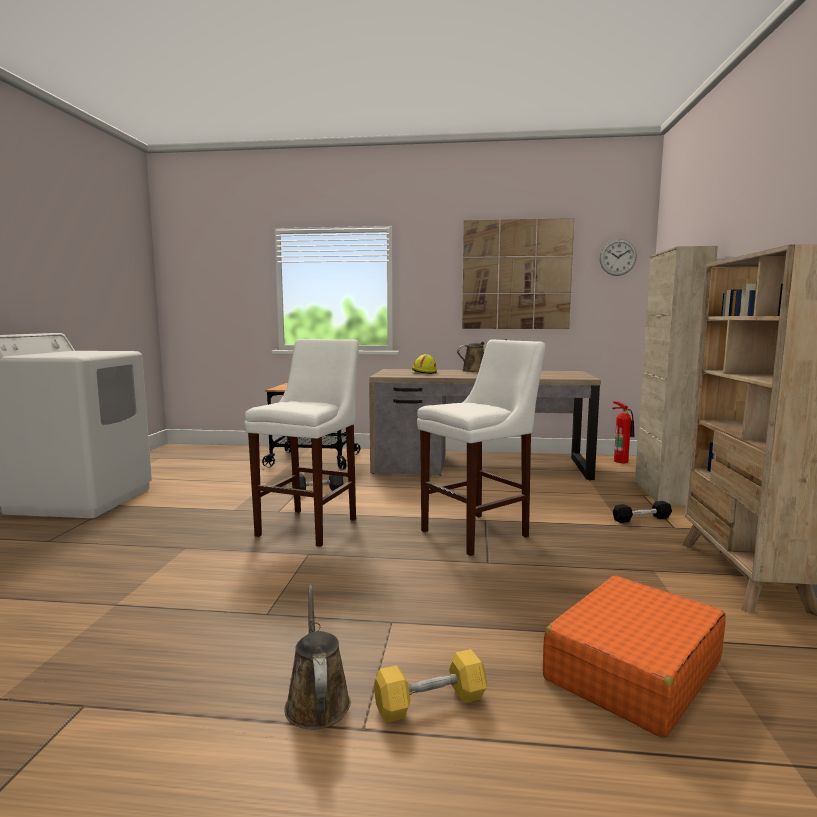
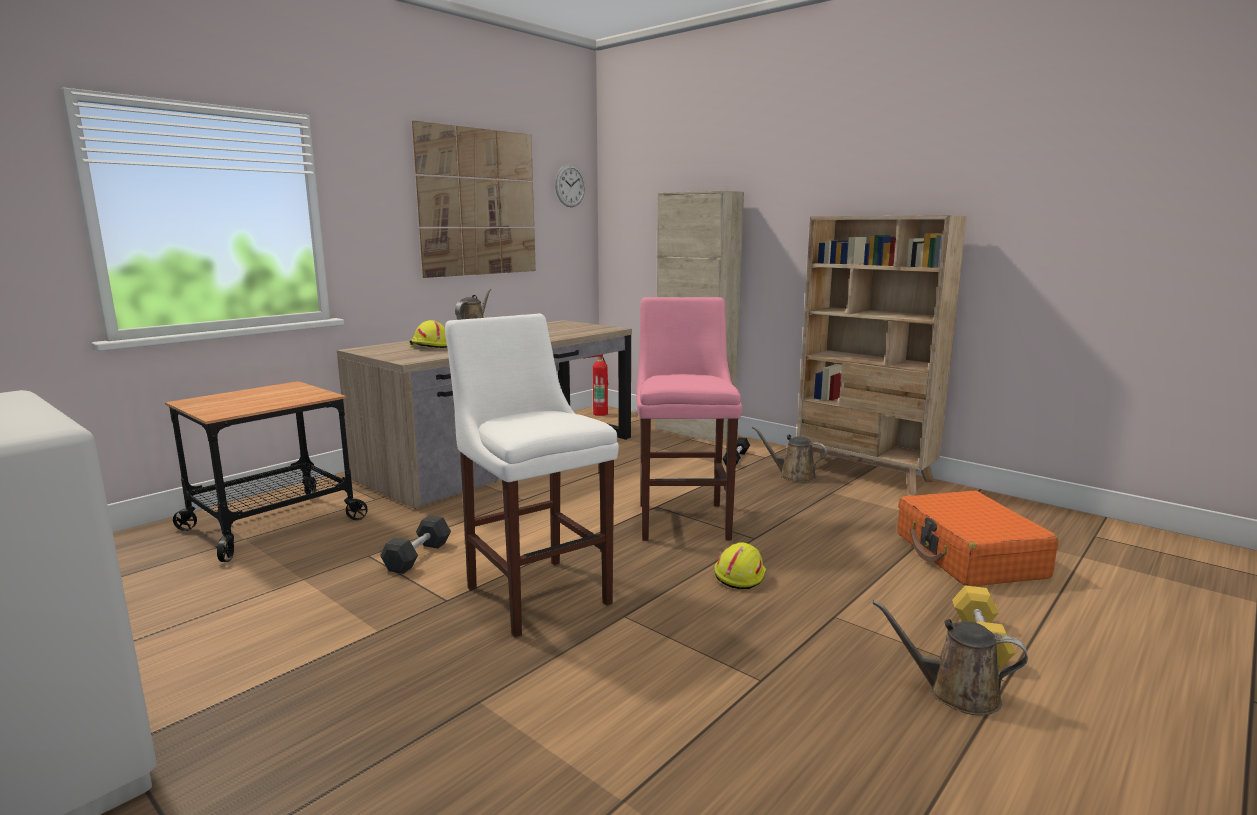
camera: 55 degrees left, 5 degrees up
white stool [417,339,546,556] -> pink stool [637,297,742,541]
none -> yellow hard hat [714,542,766,589]
none -> brown watering can [752,426,827,482]

